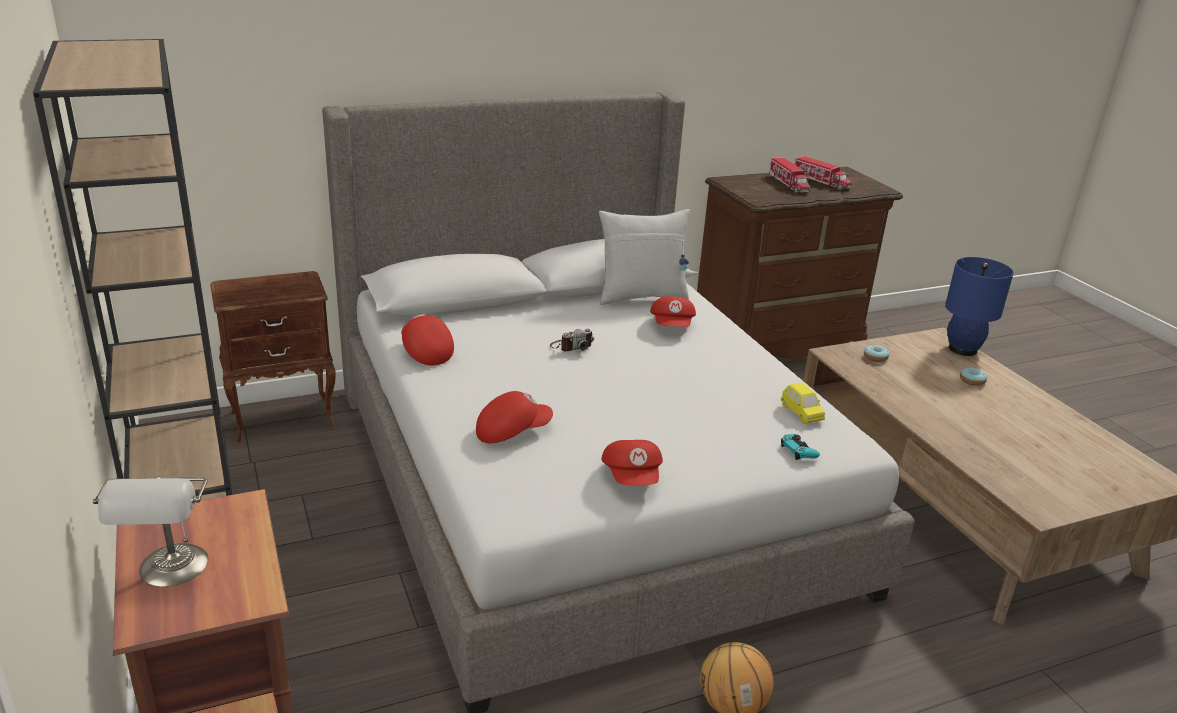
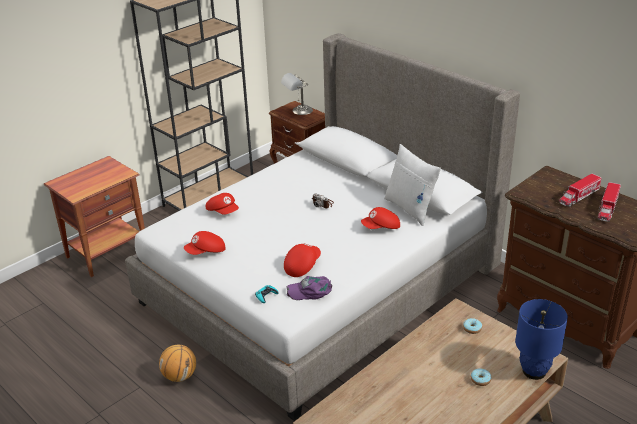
camera: 70 degrees right, 5 degrees up
white table lamp [93,476,208,587] -> white table lamp moved to [281,73,313,115]
red cap [401,314,454,365] -> red cap moved to [284,243,321,277]
yellow toy car [781,382,825,424] -> purple cap [287,276,332,300]

